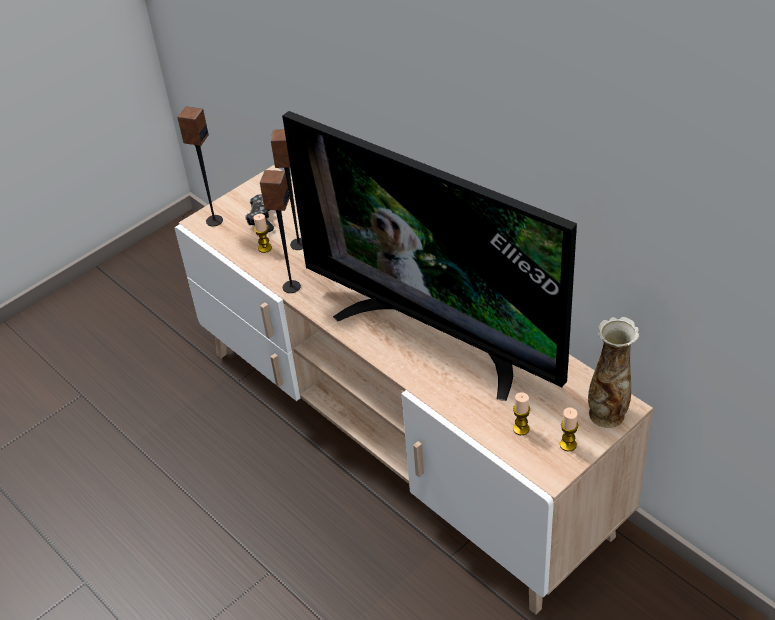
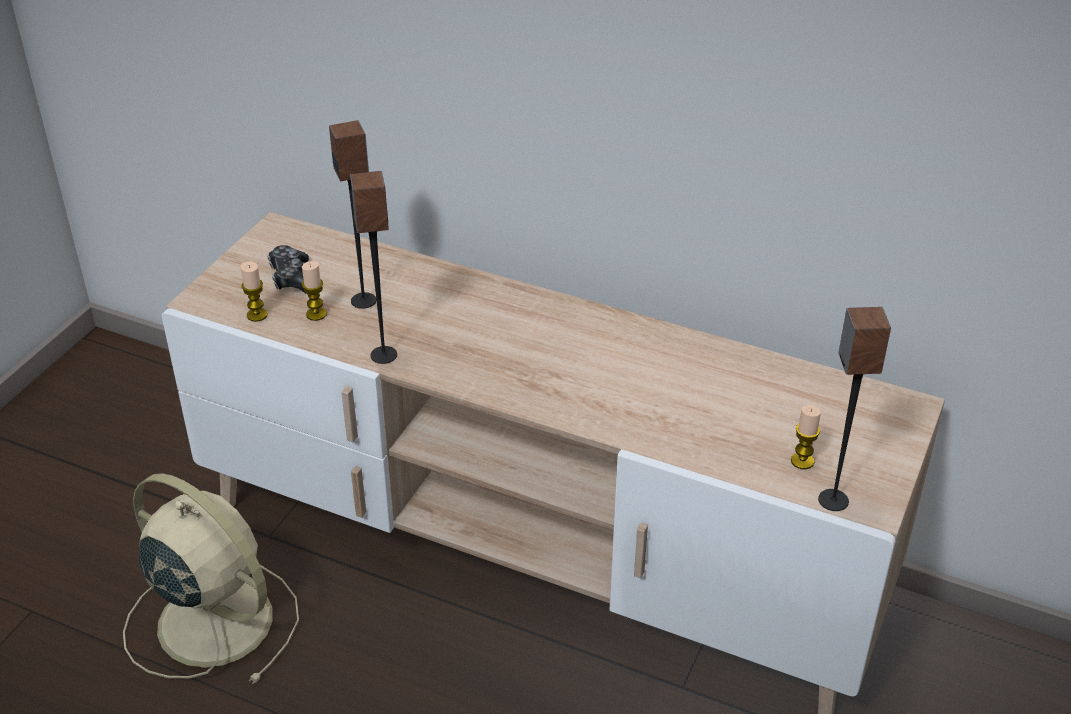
camera: 25 degrees left, 5 degrees down
speaker [177,106,223,226] -> speaker moved to [818,307,891,511]
television [282,111,577,401] -> none
candle [560,407,578,452] -> candle moved to [241,261,268,322]
vase [588,317,639,428] -> none
none -> beige fan [123,473,299,684]

